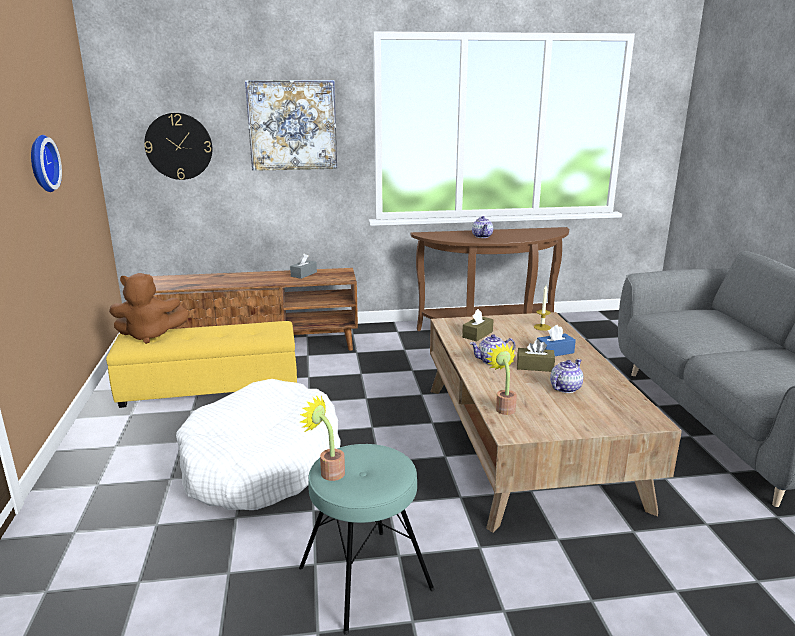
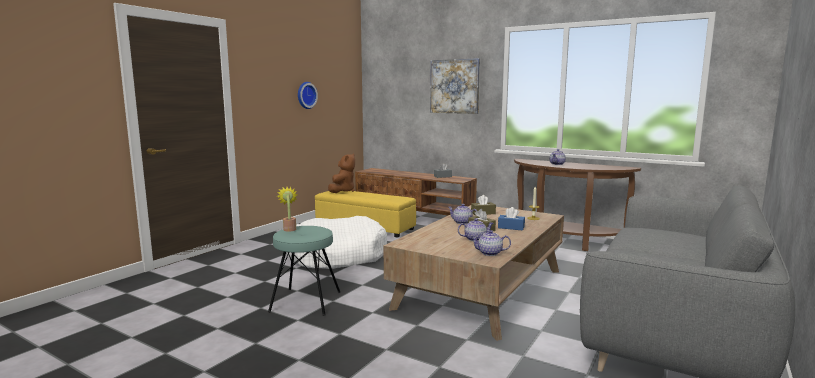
camera: 40 degrees right, 10 degrees down
brown plush toy [109,273,189,344] -> brown plush toy turned 105 degrees counterclockwise [328,153,355,193]
wall clock [144,113,212,180] -> none
potted plant [486,343,517,415] -> none
none -> teapot [470,230,511,256]

